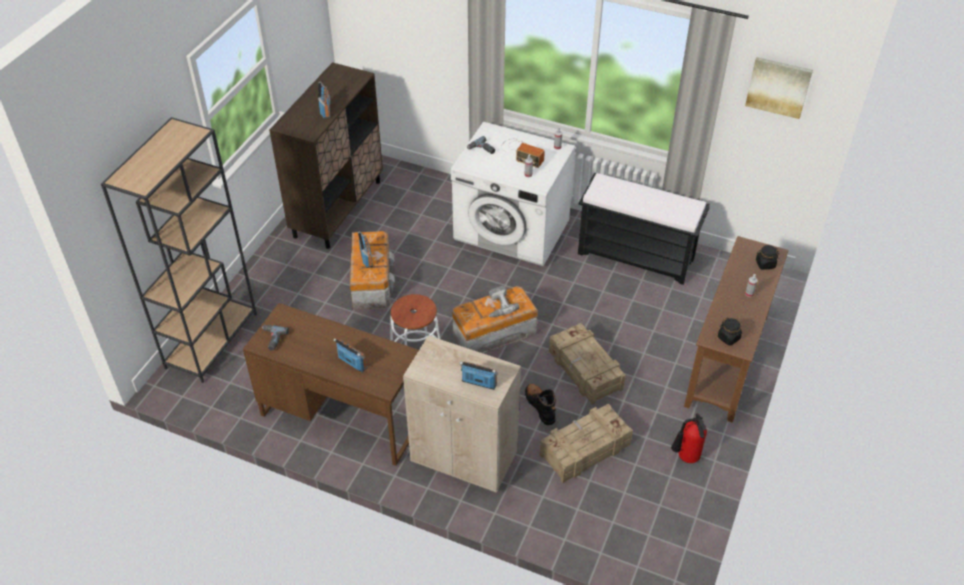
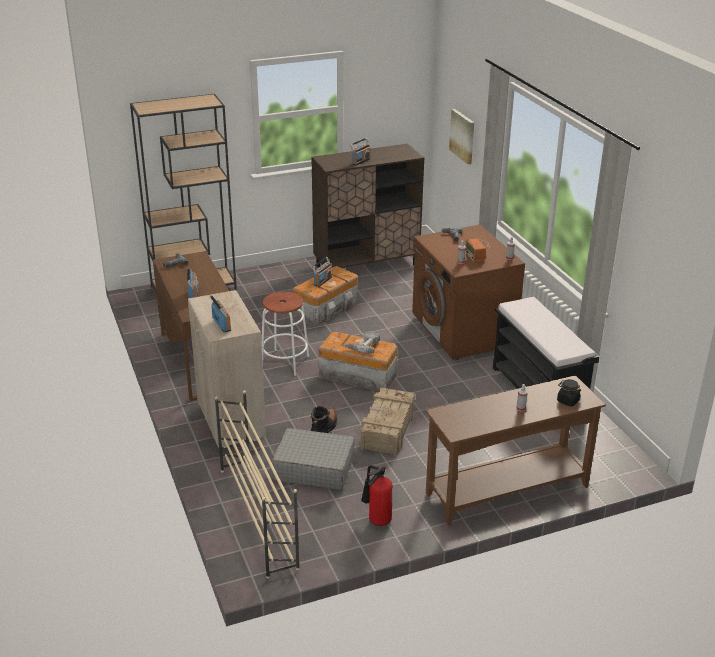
camera: 45 degrees right, 15 degrees down
white washing machine [451,122,575,266] -> brown washing machine [412,225,525,360]
crate [540,404,633,483] -> grey suitcase [272,428,355,490]
black jar [718,318,742,345] -> none
picture [745,57,813,119] -> picture moved to [449,109,474,164]
none -> beige shoe rack [215,391,300,579]

